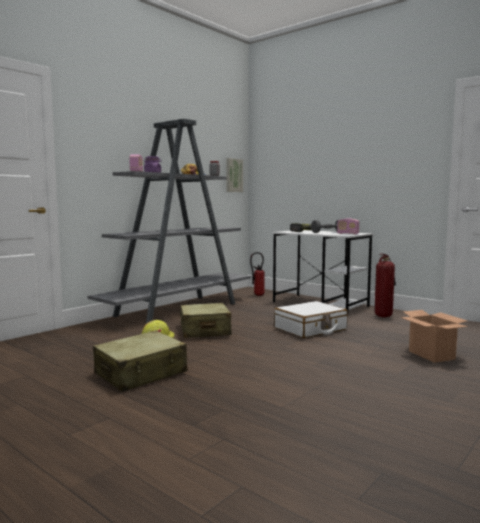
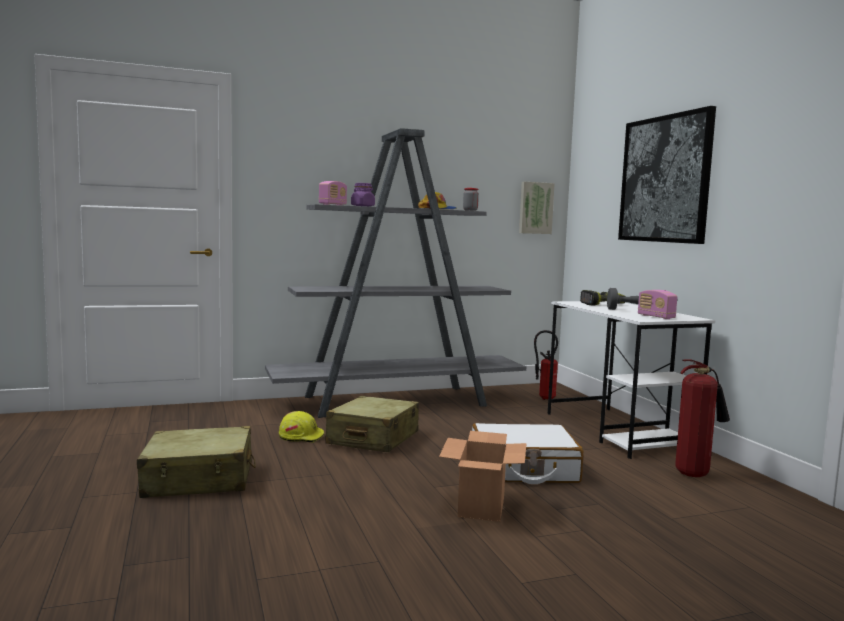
camera: 30 degrees right, 0 degrees up
cardboard box [400,310,468,363] -> cardboard box moved to [439,431,527,522]
none -> picture [618,106,716,244]

